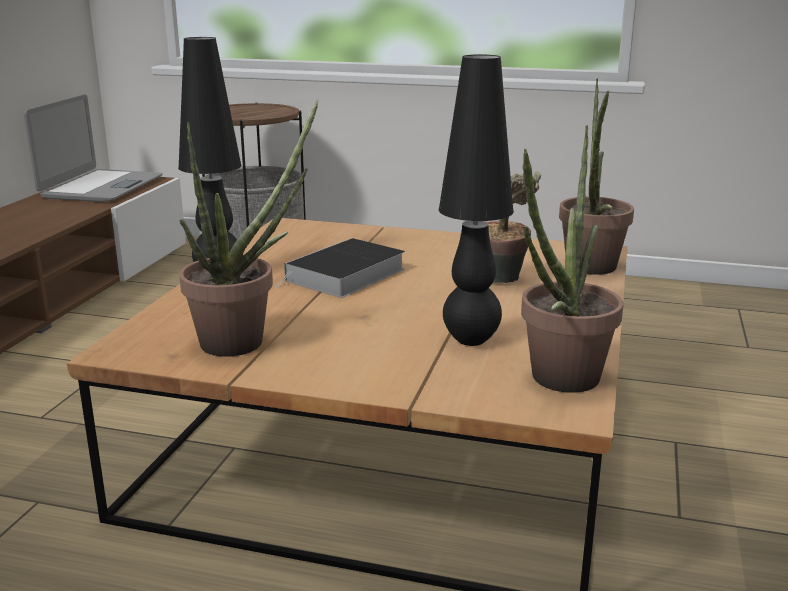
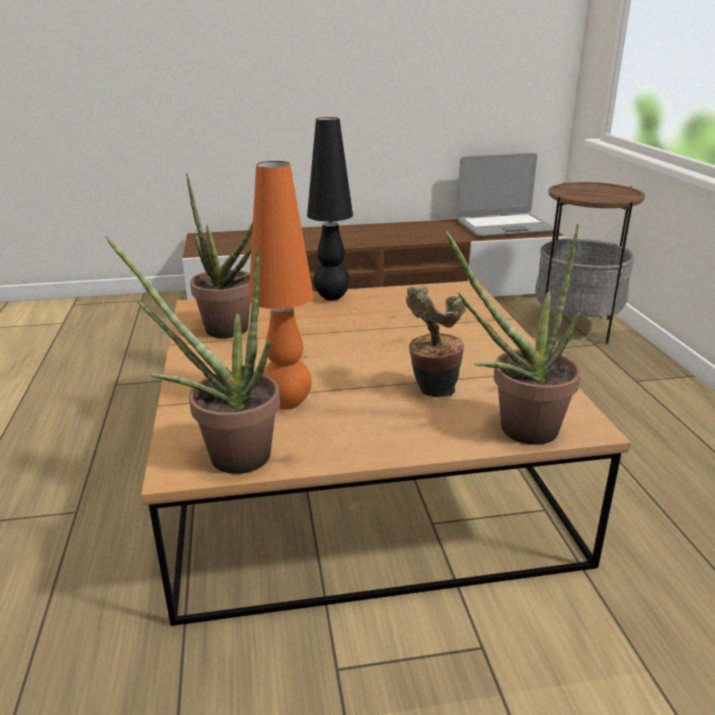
camera: 65 degrees right, 5 degrees up
book [274,238,405,298] -> none
black table lamp [439,54,514,346] -> orange table lamp [248,161,314,410]

